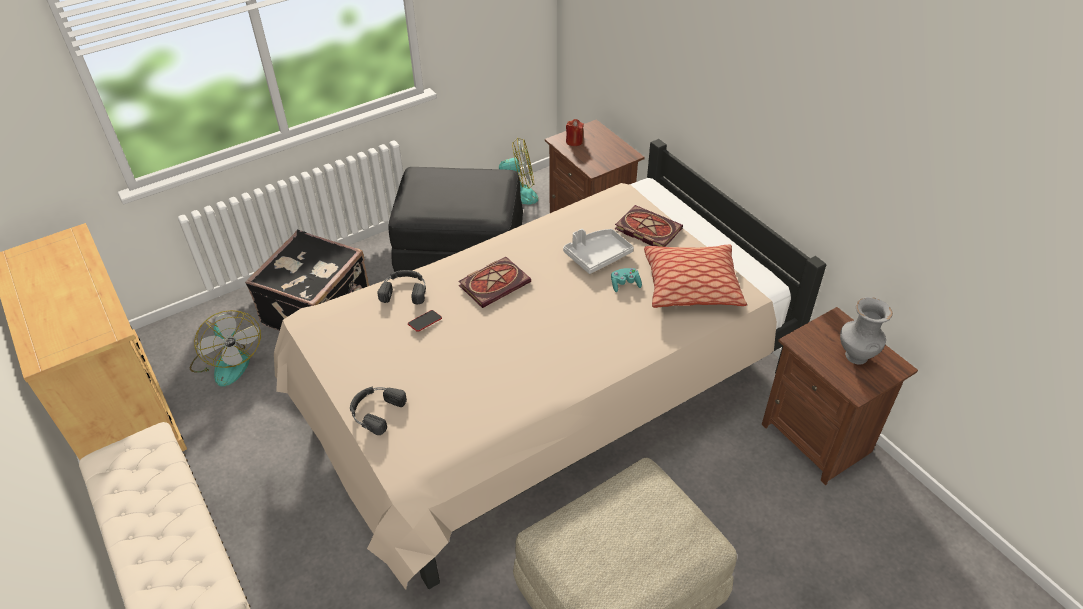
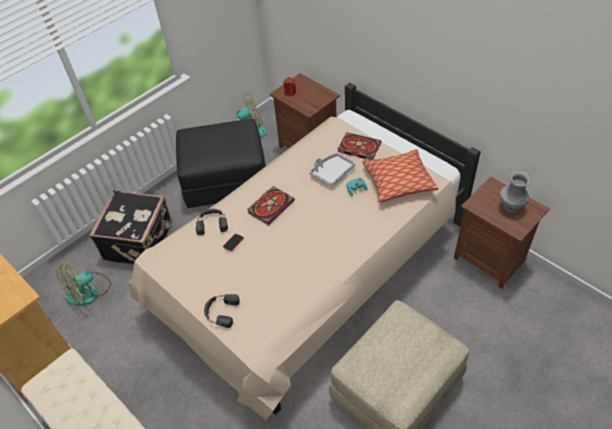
camera: 10 degrees left, 5 degrees up
fan [190,310,261,387] -> fan turned 90 degrees clockwise [57,265,111,305]

